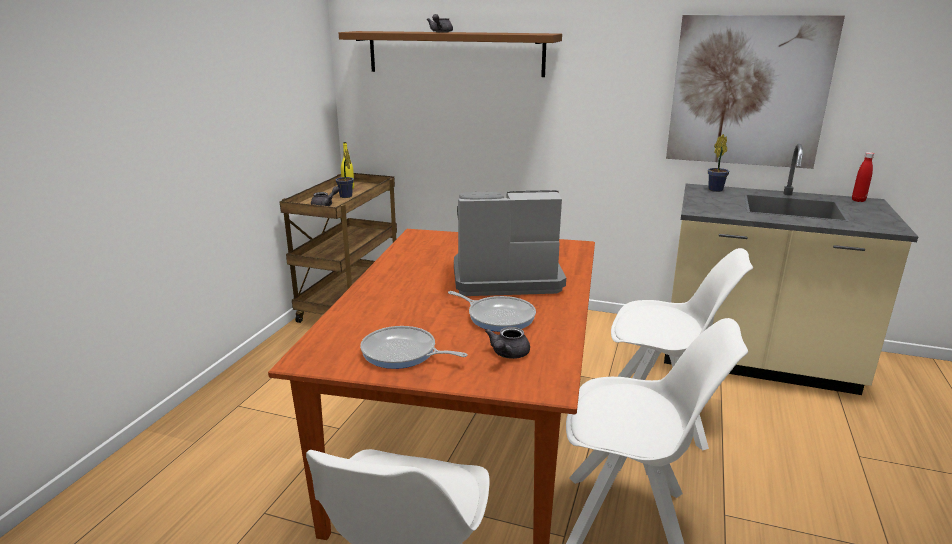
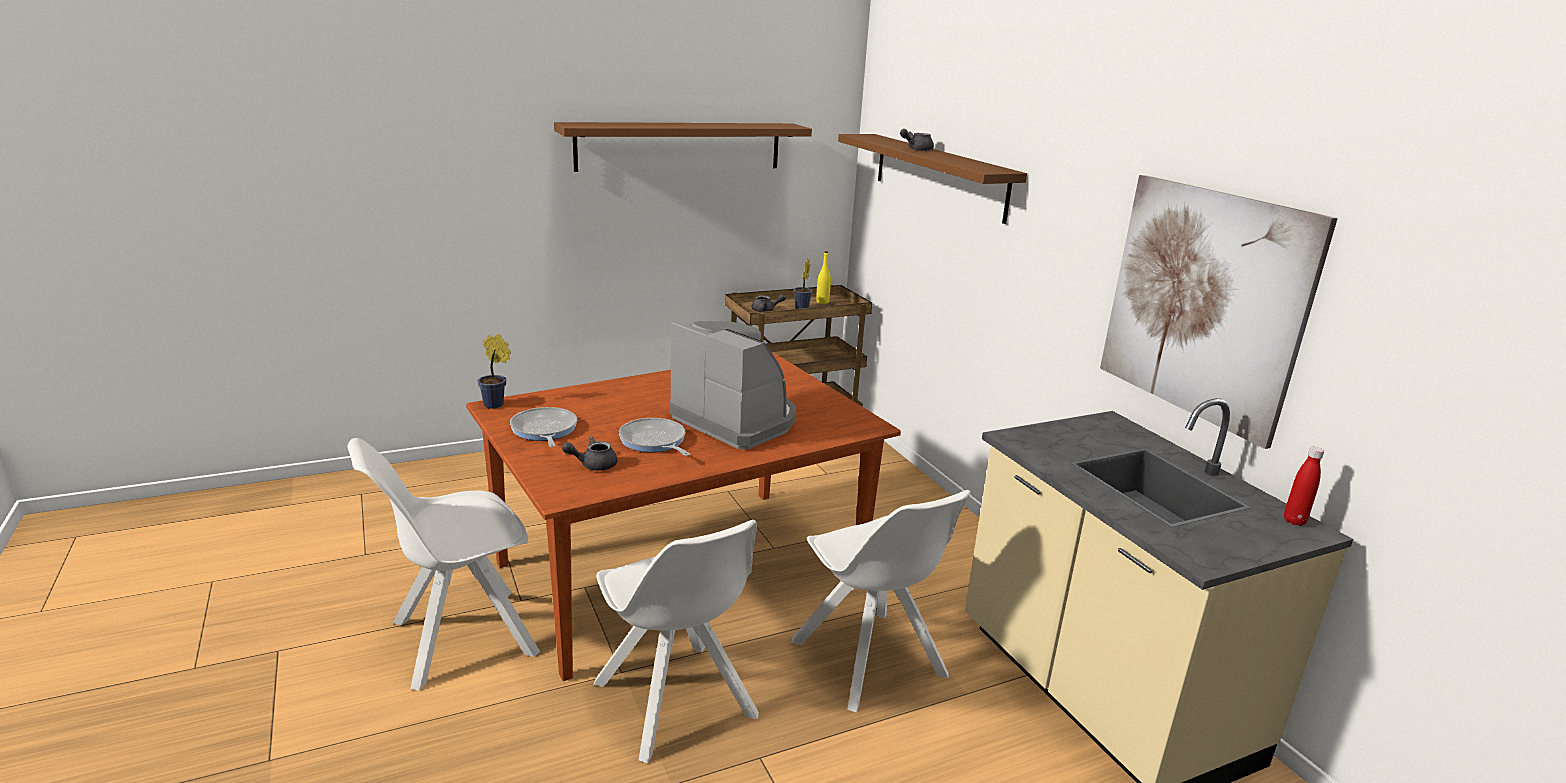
camera: 45 degrees right, 0 degrees up
frying pan [448,291,536,332] -> frying pan turned 150 degrees clockwise [619,418,690,456]
potted plant [708,134,729,192] -> potted plant moved to [477,334,511,409]
none -> brown shelf [554,122,812,172]

